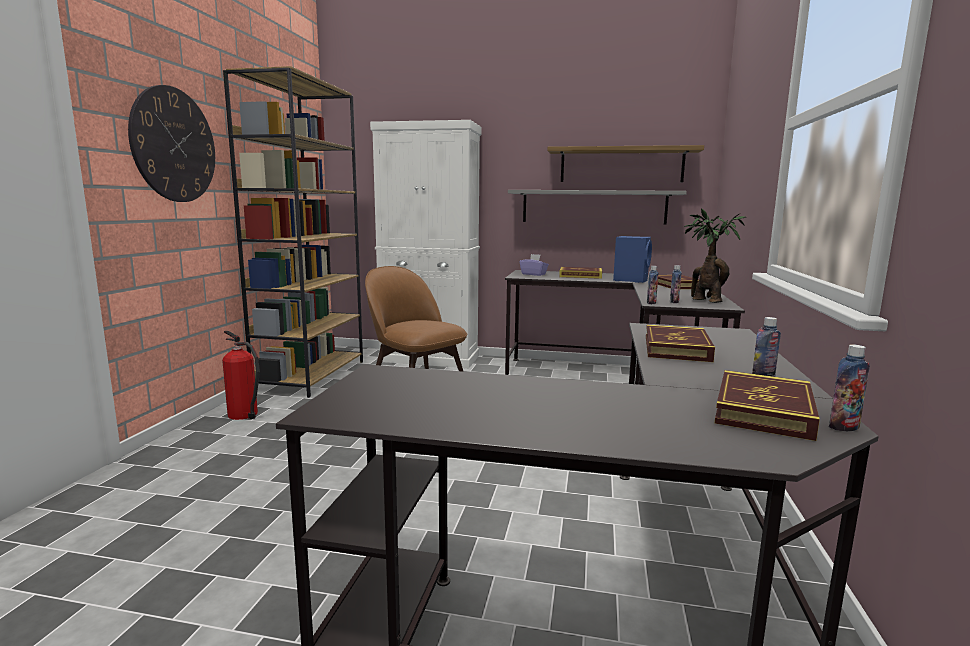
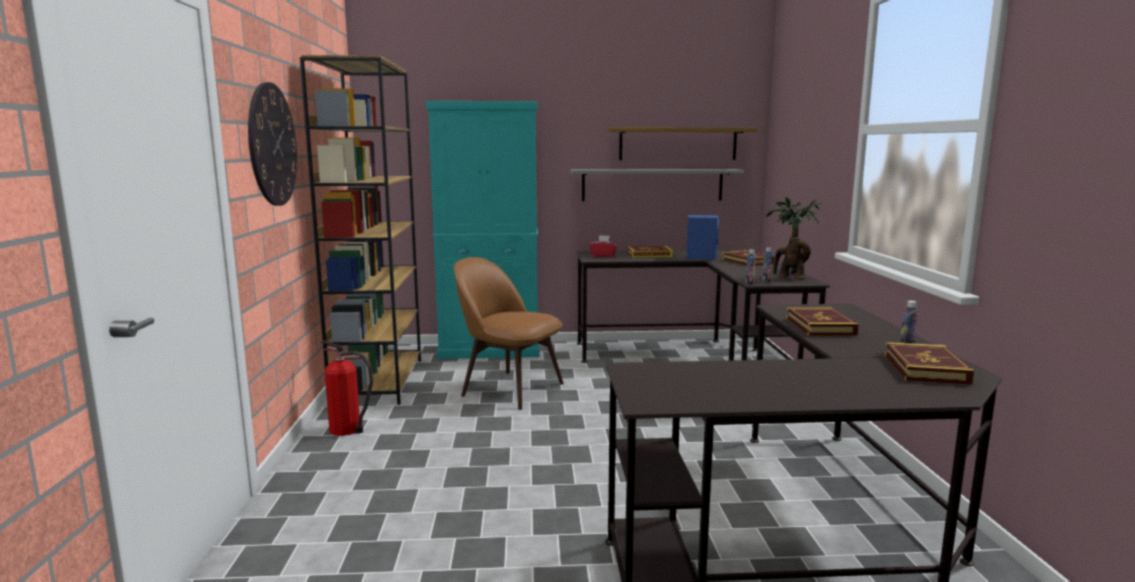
camera: 15 degrees left, 0 degrees up
white cabinet [370,120,482,368] -> turquoise cabinet [426,101,539,359]
purple tissue box [520,254,549,276] -> red tissue box [589,235,618,257]
bottle [829,344,870,431] -> none

